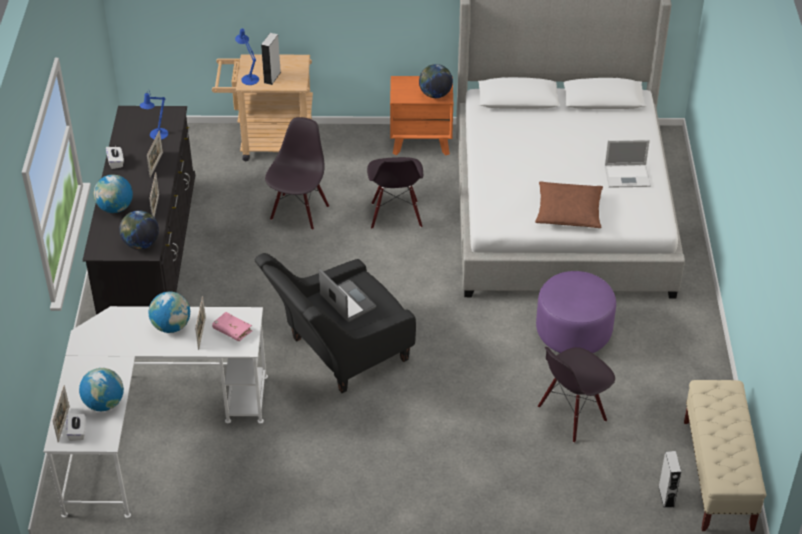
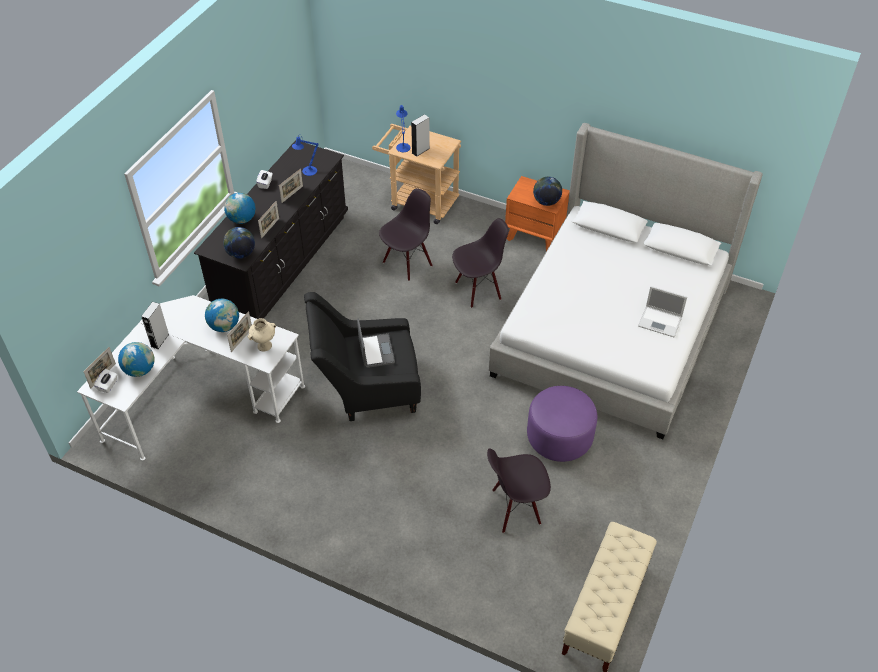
camera: 25 degrees right, 5 degrees up
pink book [212,312,252,341] -> beige vase [248,318,276,351]
black chair [367,157,423,229] -> black chair turned 135 degrees counterclockwise [452,218,509,308]
brown pillow [535,182,603,228] -> none
grey speaker [658,451,681,508] -> grey speaker moved to [141,302,169,349]

